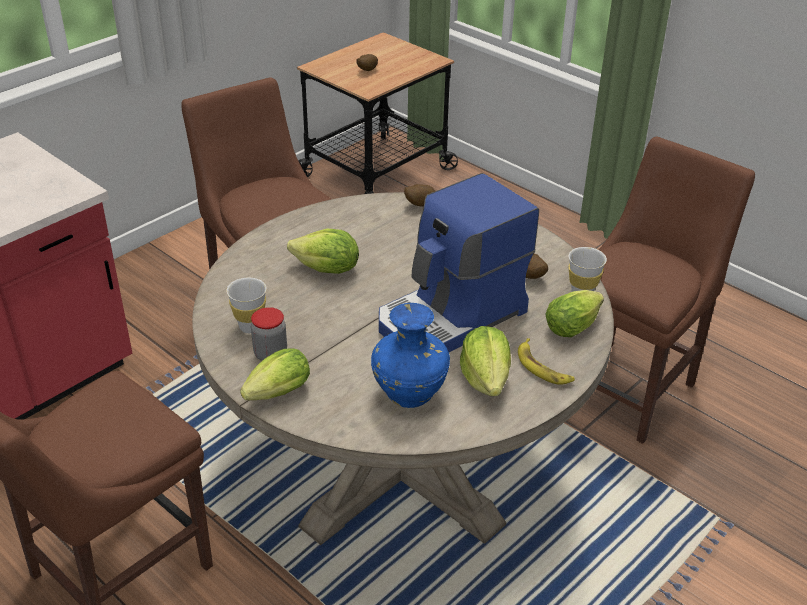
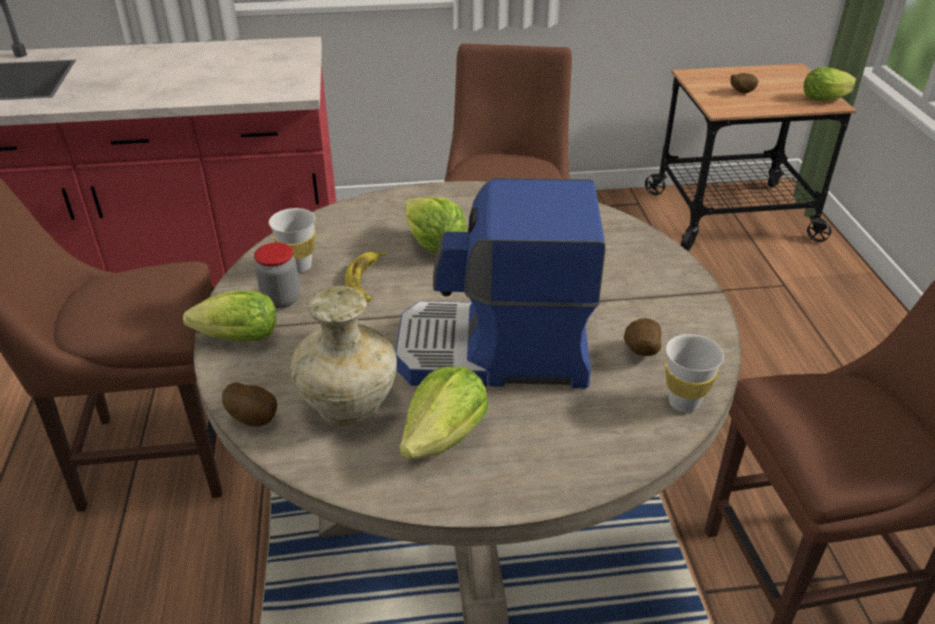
camera: 40 degrees right, 0 degrees up
blue vase [371,303,450,408] -> beige vase [291,286,397,426]
potato [404,184,435,207] -> potato moved to [222,383,277,426]
banana [518,338,575,385] -> banana moved to [345,252,386,302]
lettuce [545,290,604,337] -> lettuce moved to [804,67,856,101]

